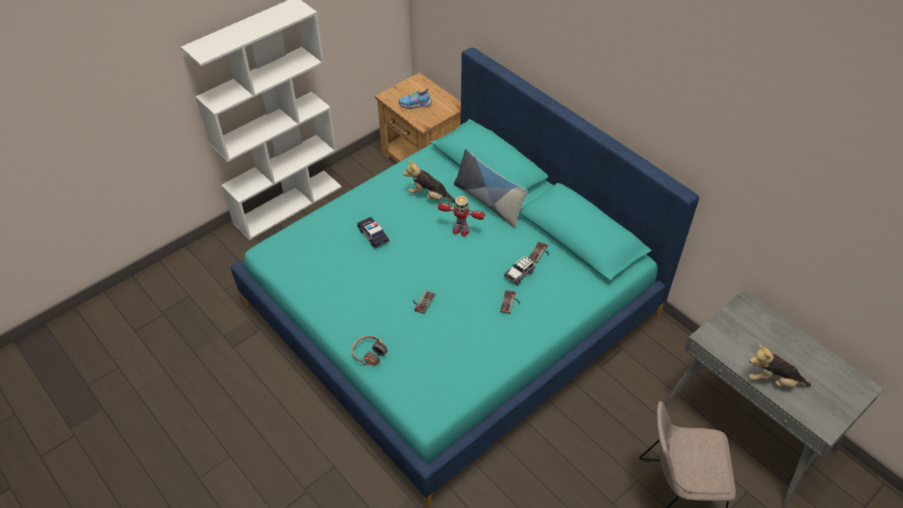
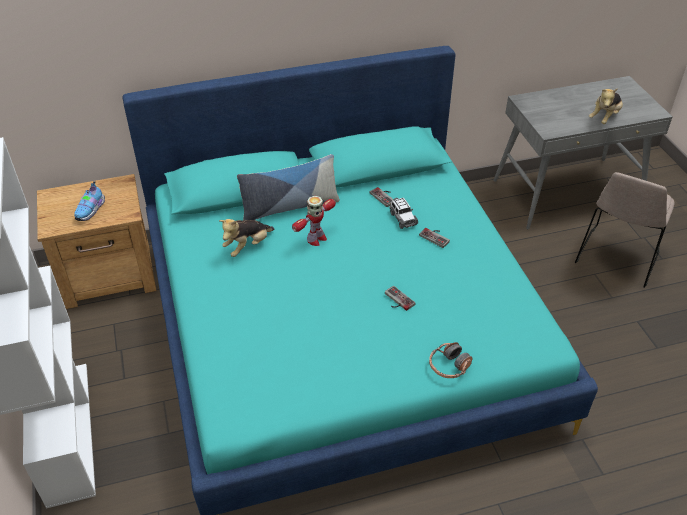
camera: 65 degrees left, 5 degrees down
toy car [357,217,390,248] -> none

